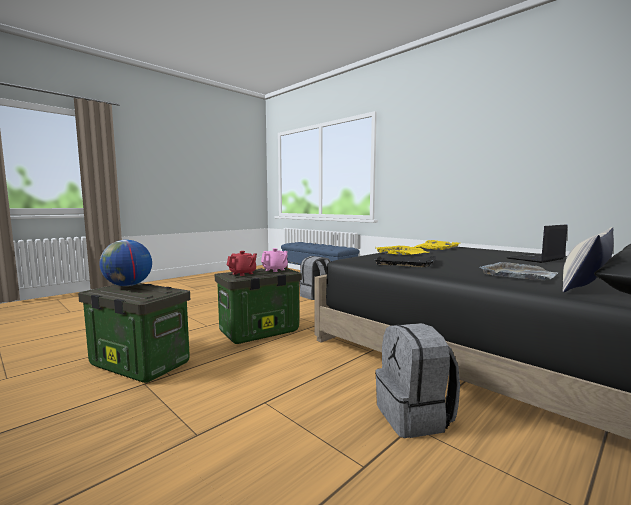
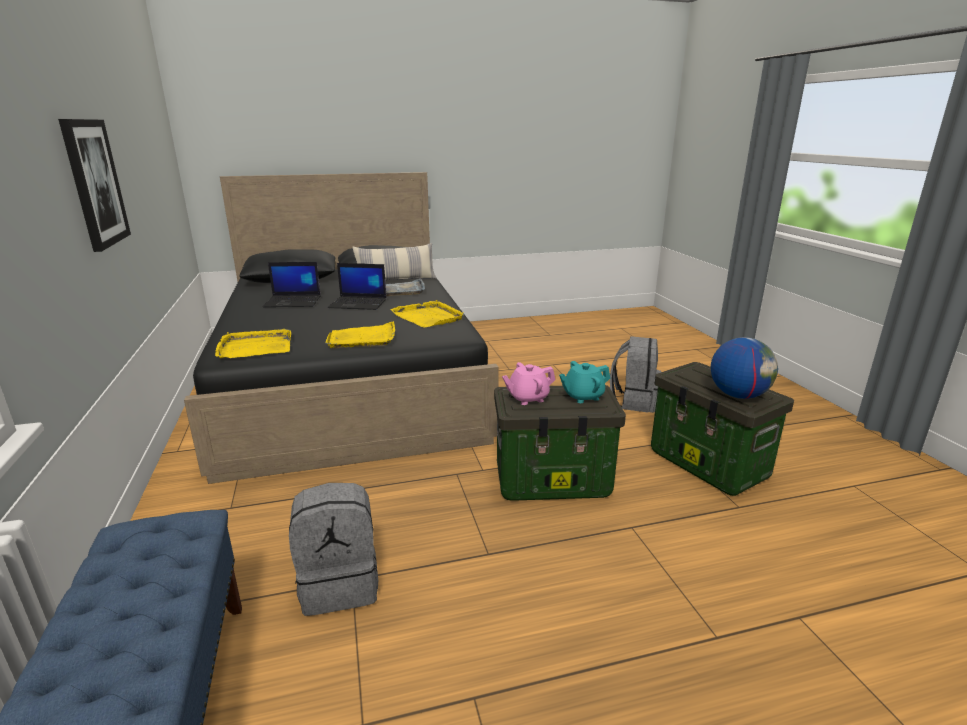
camera: 150 degrees left, 15 degrees up
red teapot [227,251,257,276] -> turquoise teapot [559,361,610,403]
black tray [374,256,436,267] -> yellow tray [391,300,464,327]
grey backpack [375,323,460,438] -> grey backpack moved to [610,336,661,413]
none -> picture [58,119,131,252]
none -> laptop [328,263,387,310]

